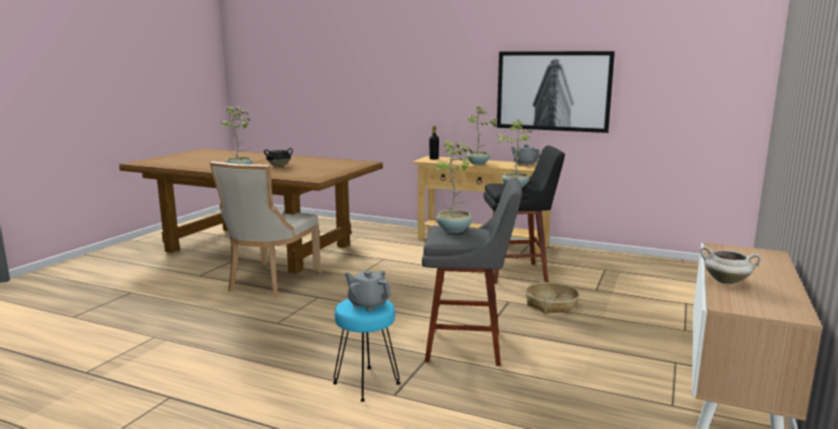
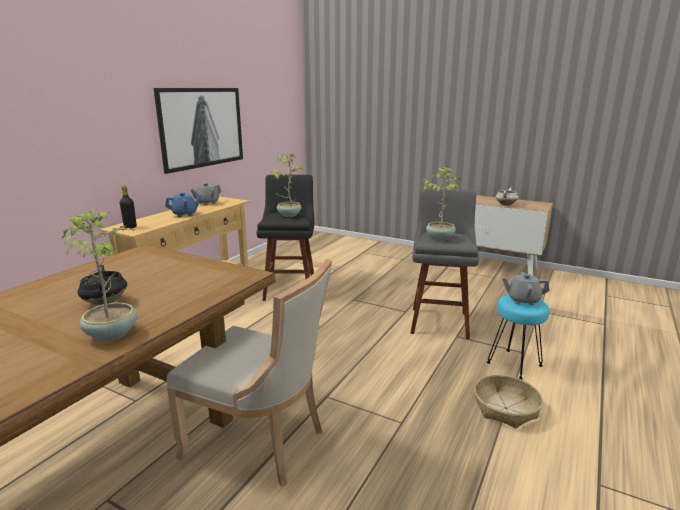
camera: 85 degrees left, 5 degrees up
grey teapot [344,270,392,311] -> grey teapot turned 60 degrees clockwise [502,272,550,306]
potted plant [466,105,499,165] -> blue teapot [165,193,201,217]
basket [525,282,579,314] -> basket moved to [474,375,543,428]

